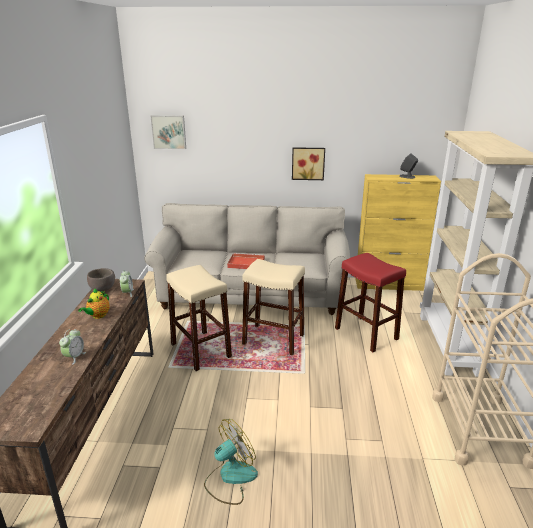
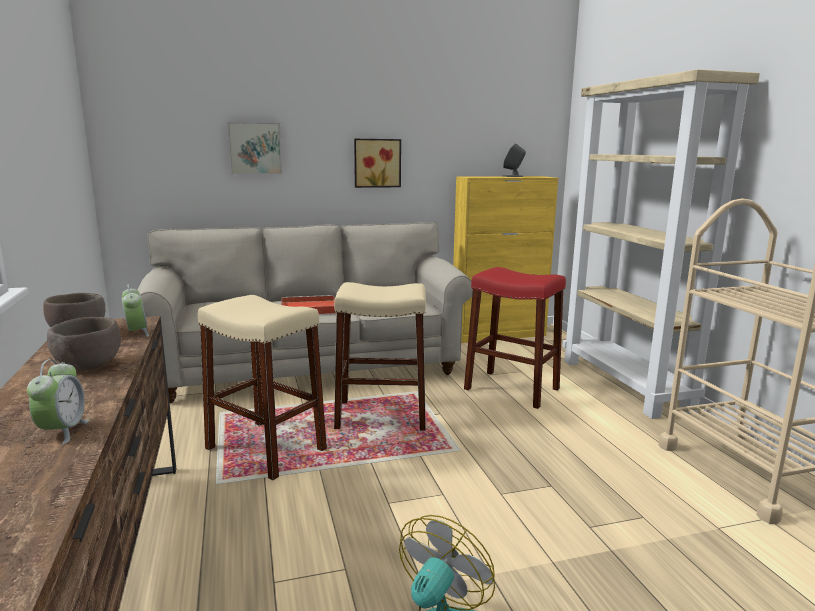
camera: 20 degrees left, 10 degrees down
teapot [78,288,110,319] -> brown bowl [47,317,121,370]
picture [151,115,186,149] -> picture moved to [228,122,282,174]

